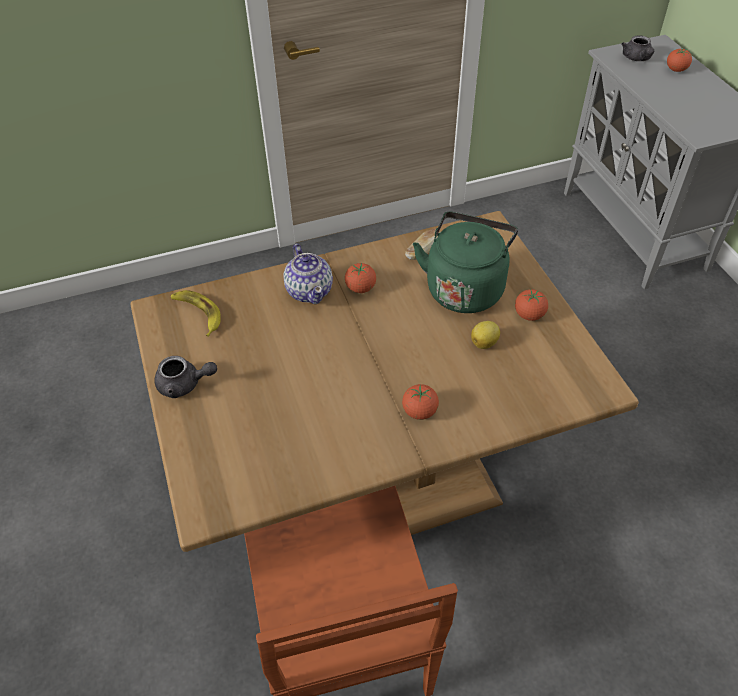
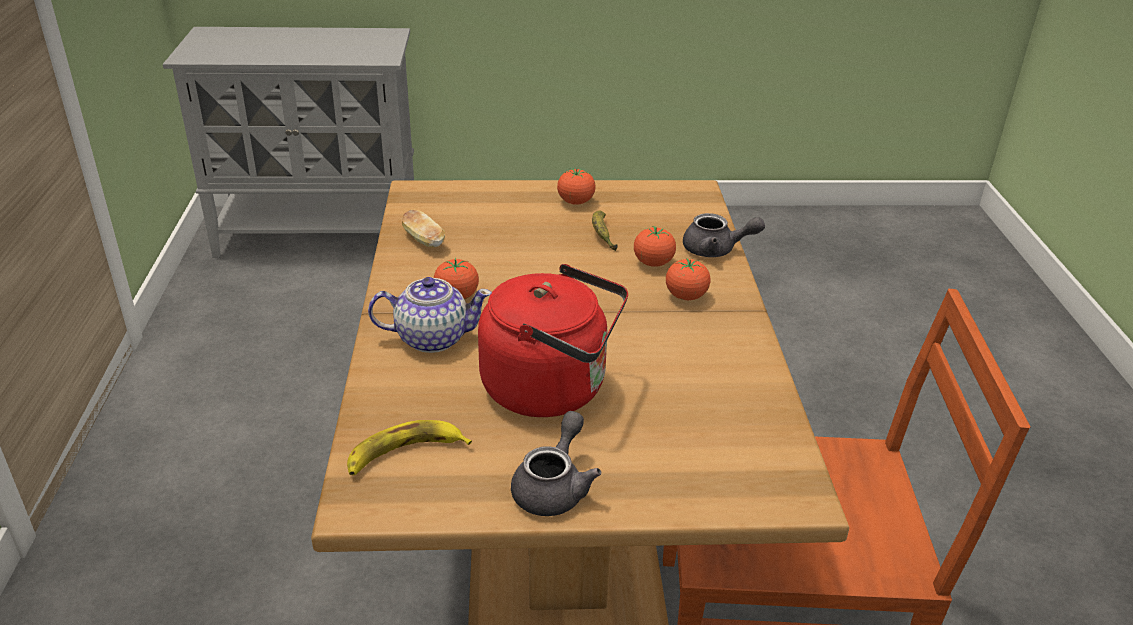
camera: 75 degrees left, 15 degrees down
green kettle [413,212,518,313] -> none
lemon [471,321,500,349] -> banana [592,211,618,251]
grey teapot [621,35,654,61] -> grey teapot moved to [683,213,765,257]
tomato [667,49,692,72] -> tomato moved to [634,226,676,267]
none -> red kettle [478,264,628,417]

